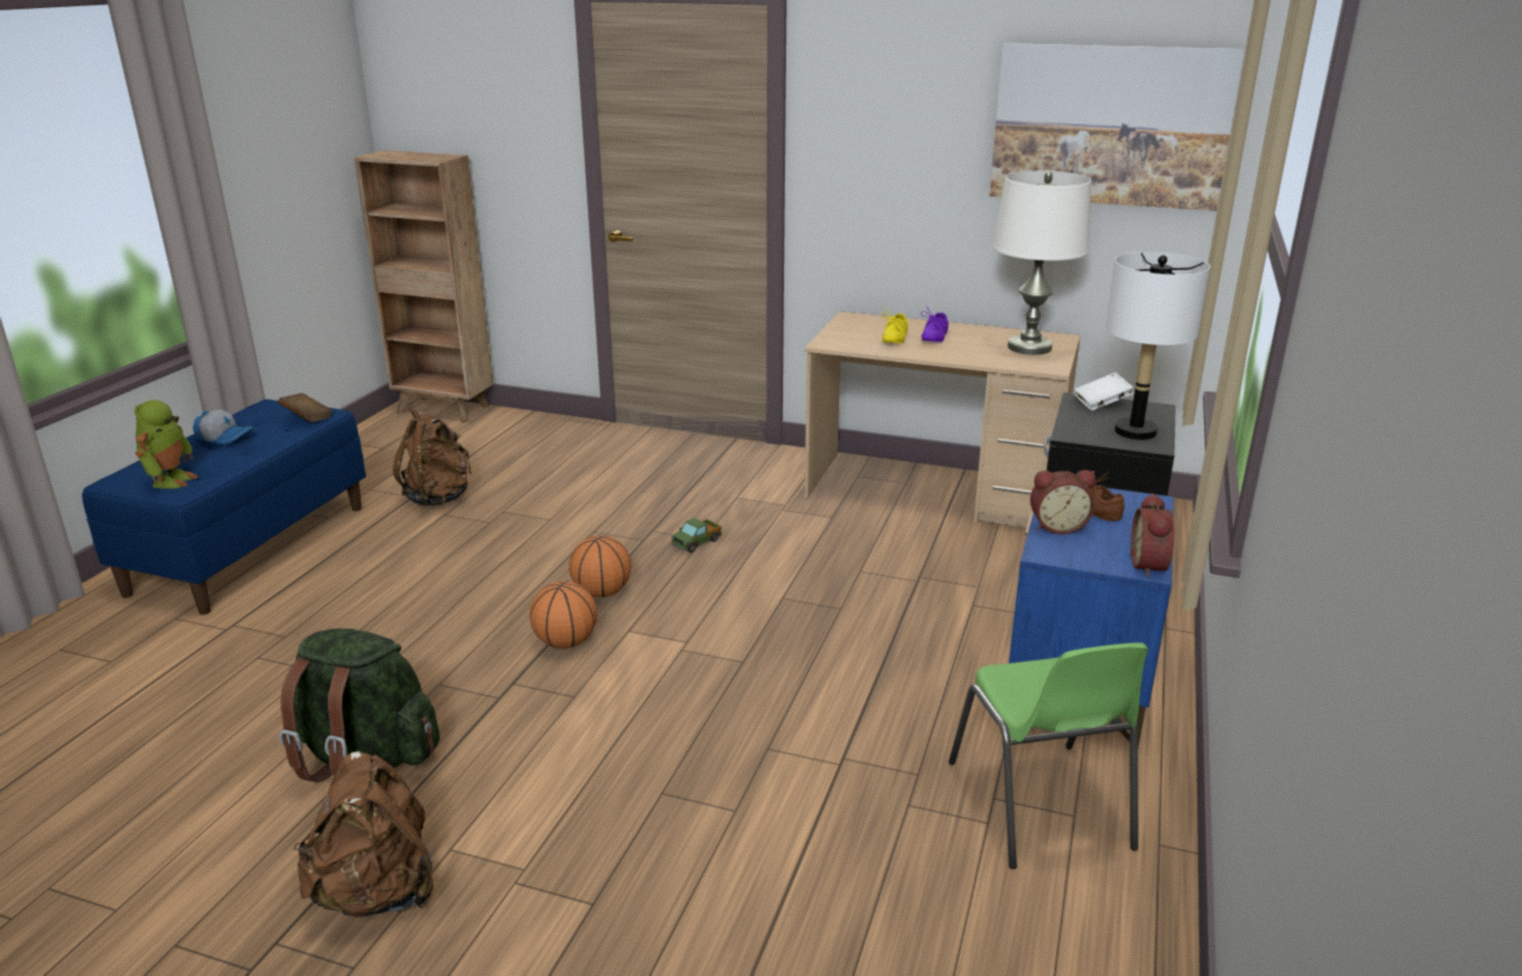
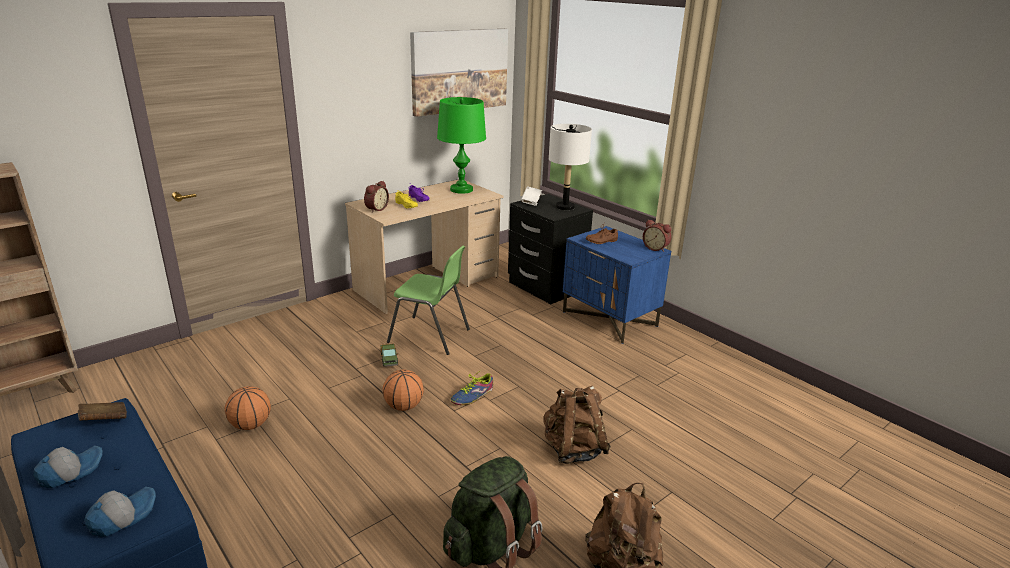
camera: 60 degrees left, 0 degrees up
toy robot [134,400,198,489] -> cap [84,487,156,537]
brown backpack [393,408,471,506] -> brown backpack moved to [544,386,611,464]
basketball [530,581,597,648] -> basketball moved to [225,386,271,430]
green chair [949,643,1149,869] -> green chair moved to [387,246,470,355]
white table lamp [993,171,1091,355] -> green table lamp [437,97,486,194]
alarm clock [1030,470,1096,534] -> alarm clock moved to [364,181,389,213]
none -> shoe [451,369,493,405]

